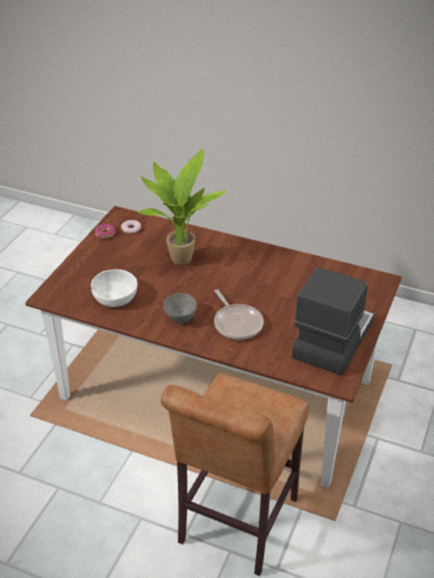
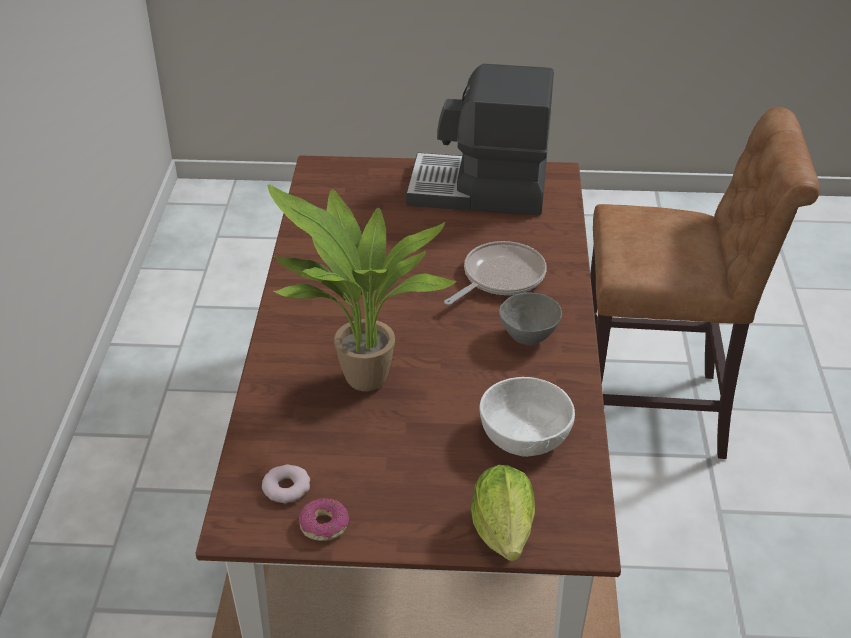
camera: 110 degrees left, 0 degrees up
none -> lettuce [471,465,535,561]

